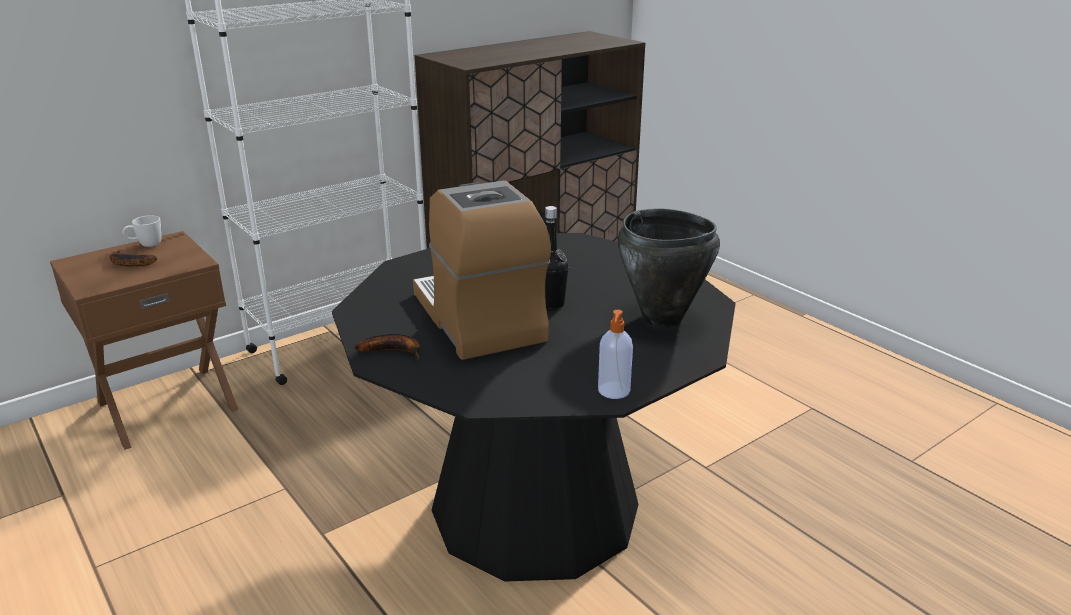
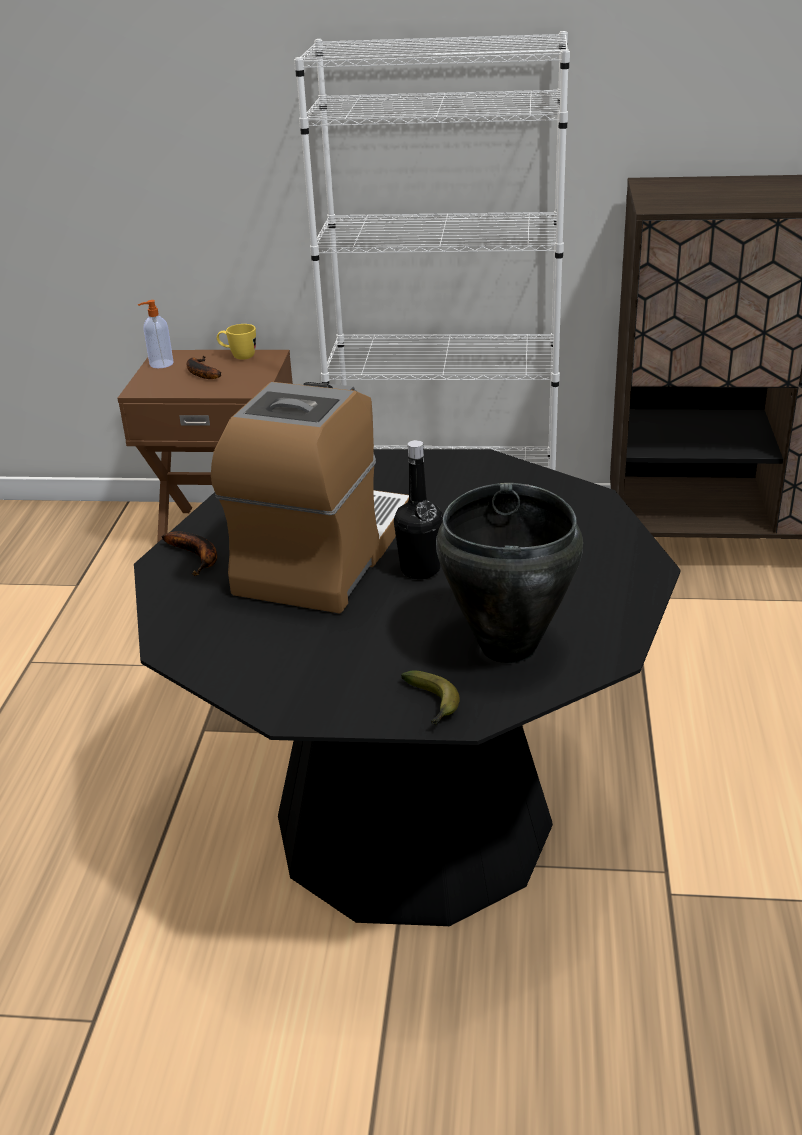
camera: 45 degrees right, 5 degrees up
white mug [123,215,162,247] -> yellow mug [217,324,256,360]
soap dispenser [598,310,633,399] -> soap dispenser moved to [138,300,173,368]
none -> banana [401,670,460,726]

